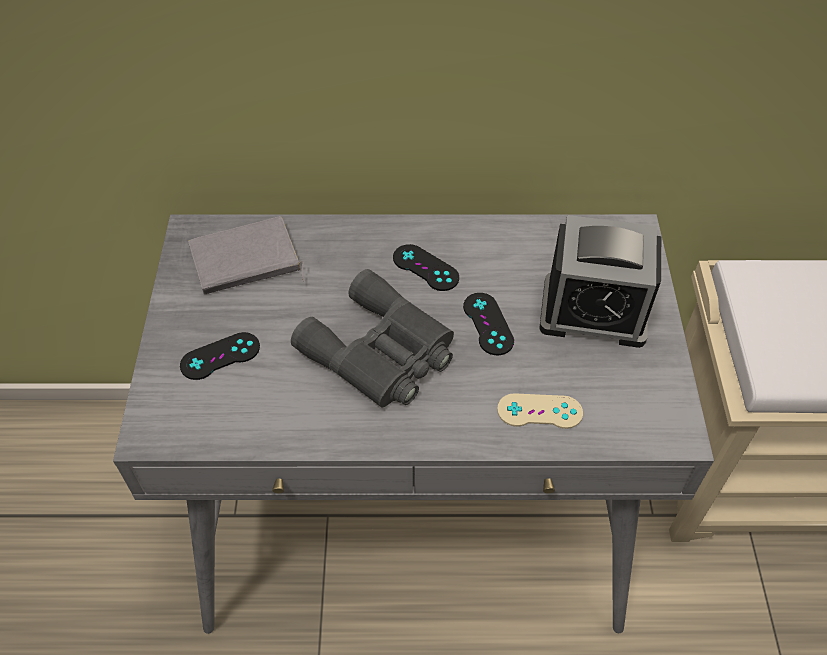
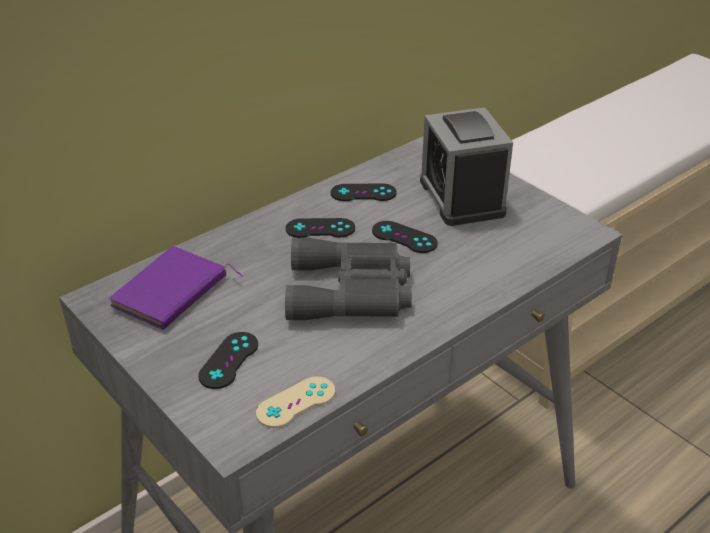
camera: 40 degrees left, 15 degrees down
grey book [188,216,305,294] -> purple book [109,246,243,330]
beige game controller [497,393,583,429] -> beige game controller moved to [256,376,335,428]
alarm clock [539,215,661,348] -> alarm clock turned 105 degrees clockwise [420,107,513,226]
none -> black game controller [331,183,397,201]

